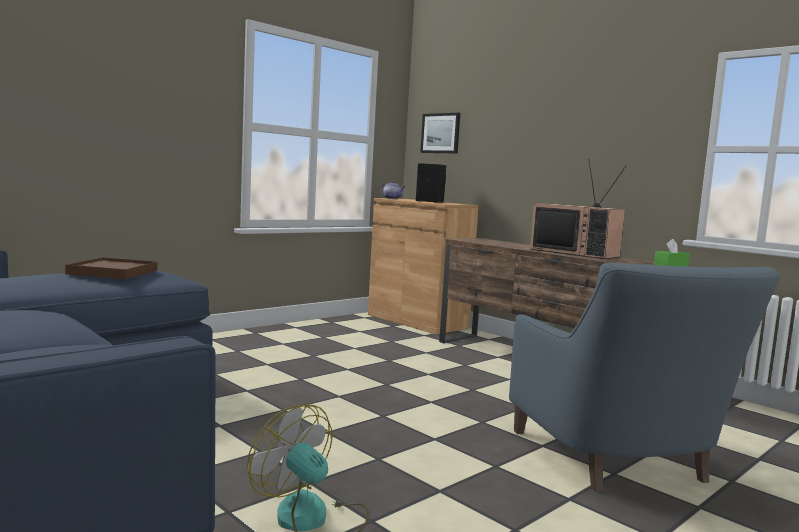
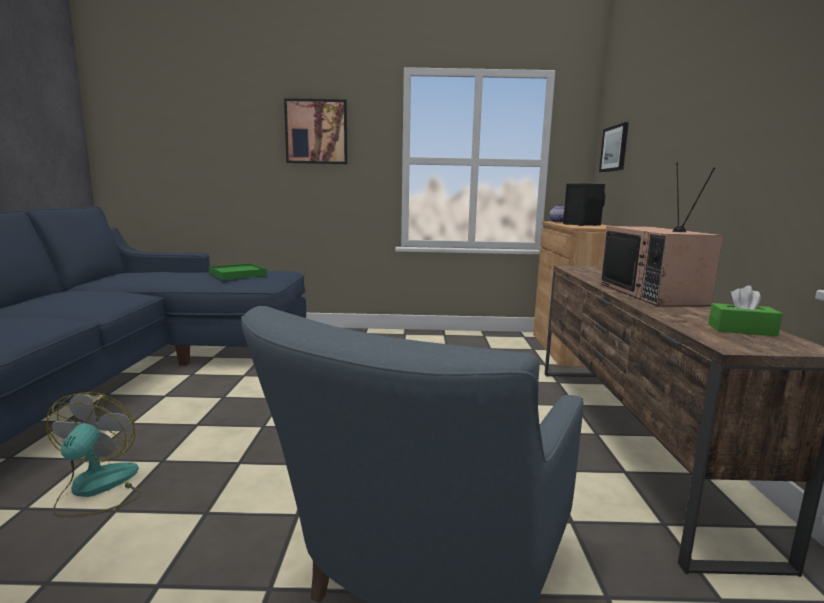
camera: 45 degrees right, 5 degrees up
brown tray [65,257,158,279] -> green tray [209,264,267,280]
none -> picture [284,98,347,164]

